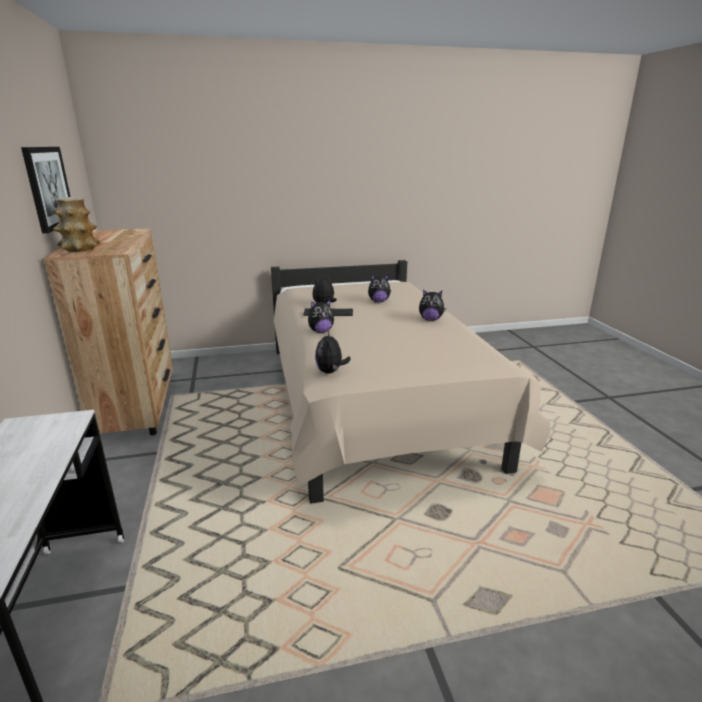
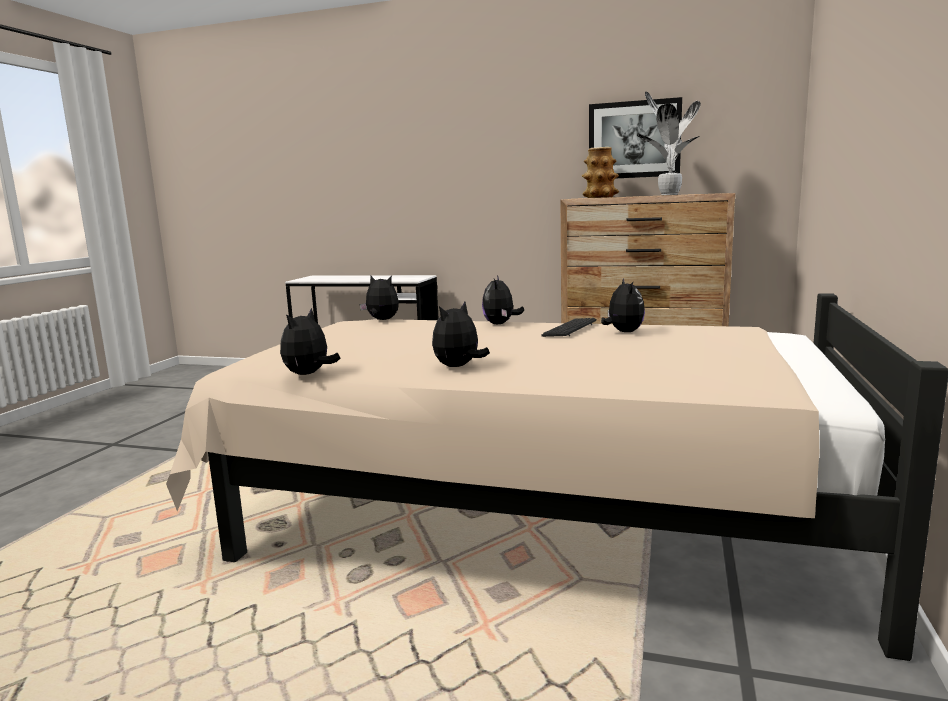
camera: 120 degrees right, 10 degrees down
plush toy [368,275,391,302] -> plush toy moved to [280,308,340,375]
none -> potted plant [637,92,701,195]

